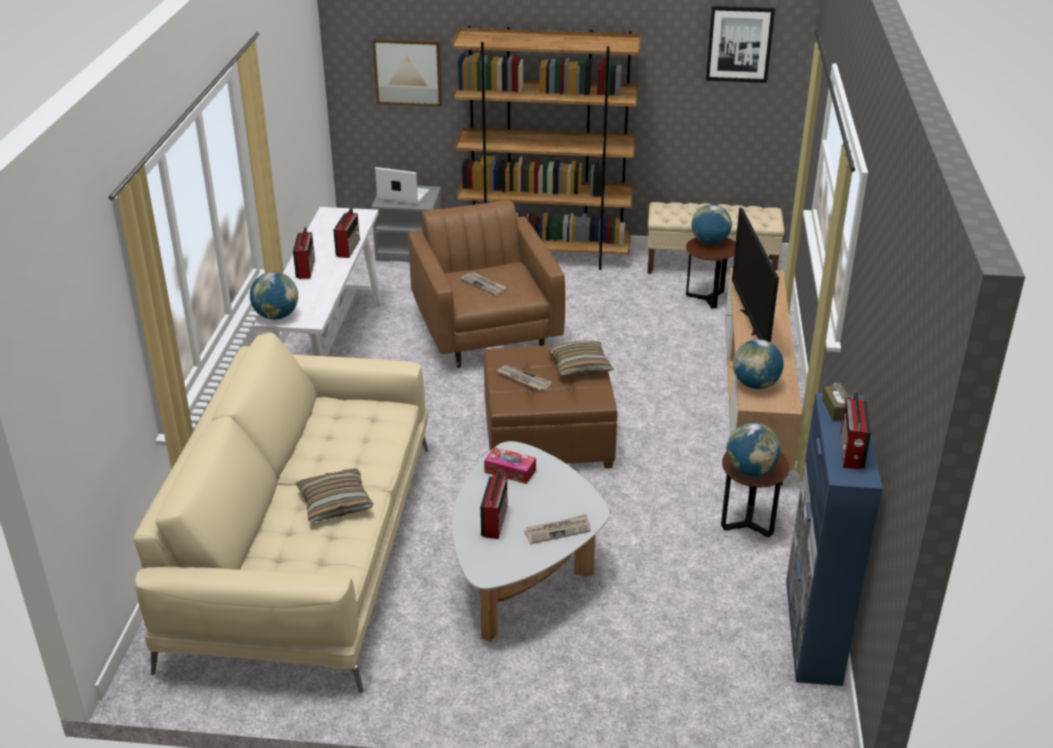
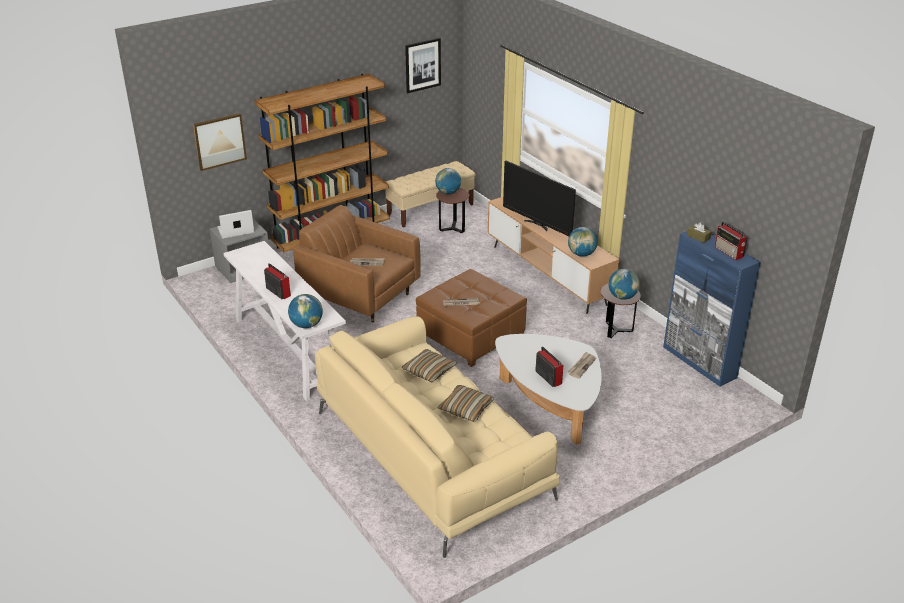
camera: 40 degrees left, 0 degrees up
radio [333,208,360,258] -> none
tissue box [484,447,536,484] -> none
pillow [548,341,614,376] -> pillow moved to [402,349,457,382]

